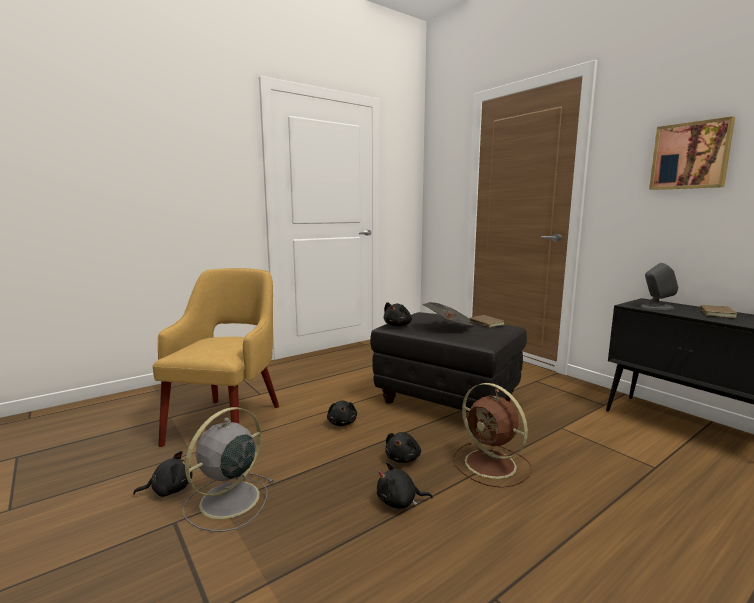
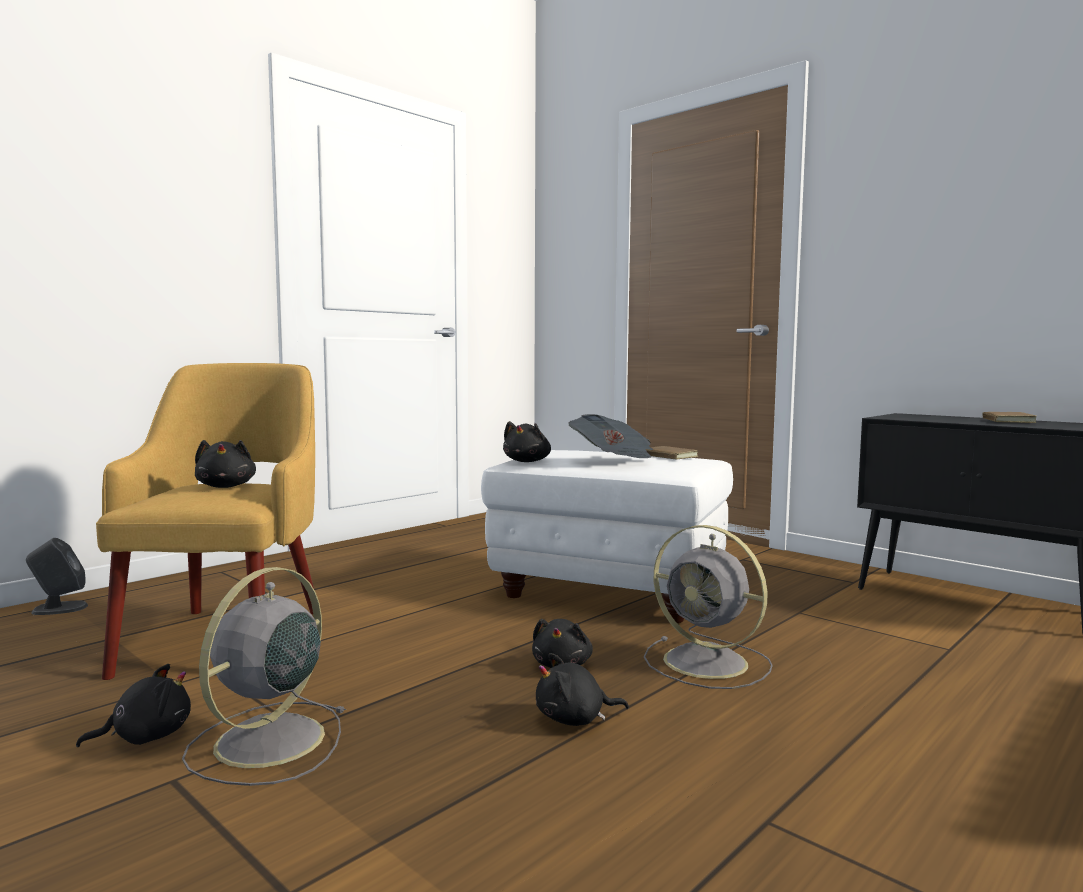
camera: 10 degrees left, 5 degrees down
black plush toy [327,401,357,426] -> black plush toy moved to [195,440,256,488]
black ottoman [370,312,527,412] -> white ottoman [481,450,733,623]
brown fan [453,383,532,488] -> grey fan [644,525,773,689]
grey speaker [641,263,678,310] -> grey speaker moved to [26,538,88,615]
picture [649,116,735,190] -> none

